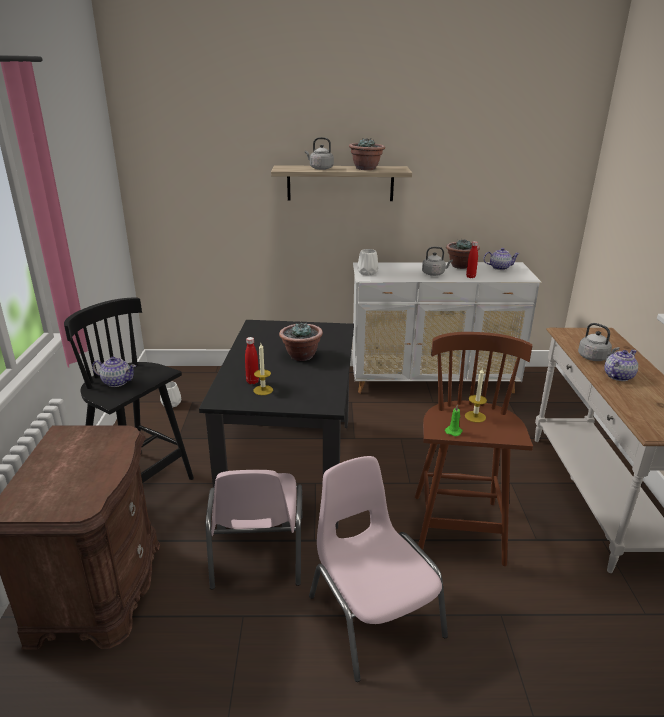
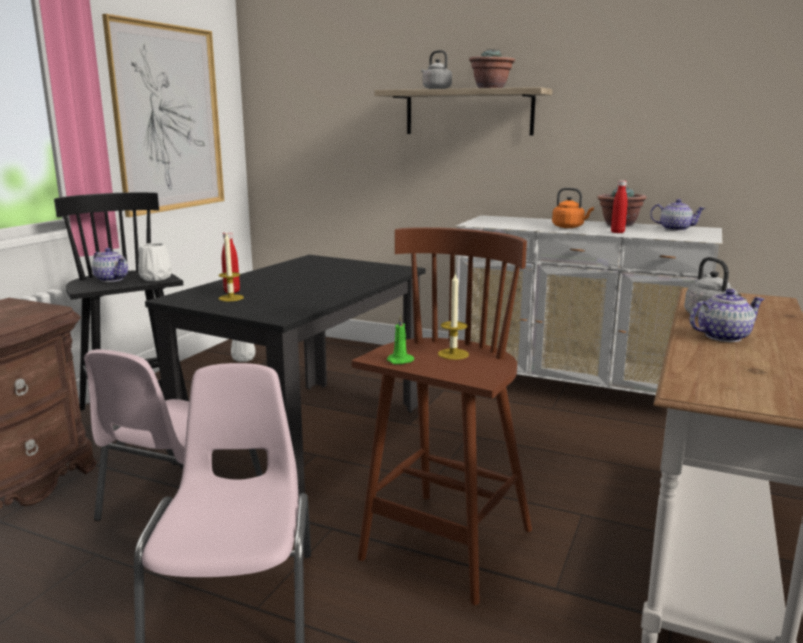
camera: 25 degrees right, 10 degrees down
potted plant [279,323,323,361] -> none
white vase [357,249,378,276] -> white vase moved to [138,243,172,281]
grey kettle [422,247,453,276] -> orange kettle [552,188,594,228]
none -> picture [102,14,224,217]

